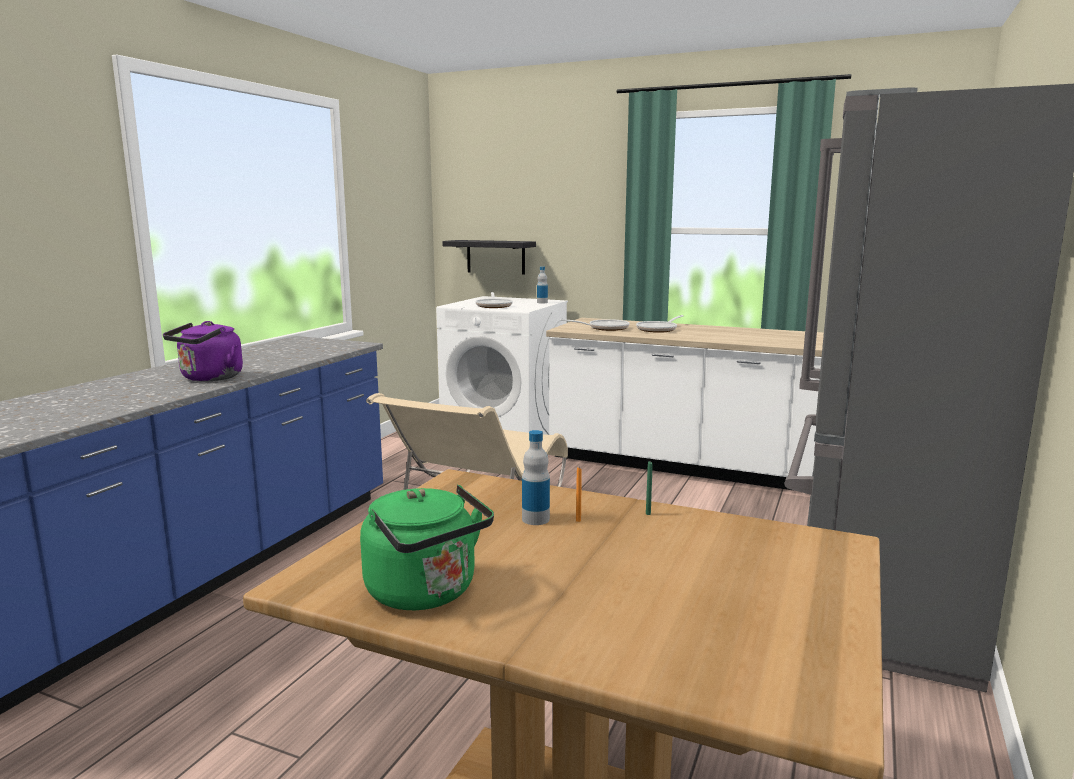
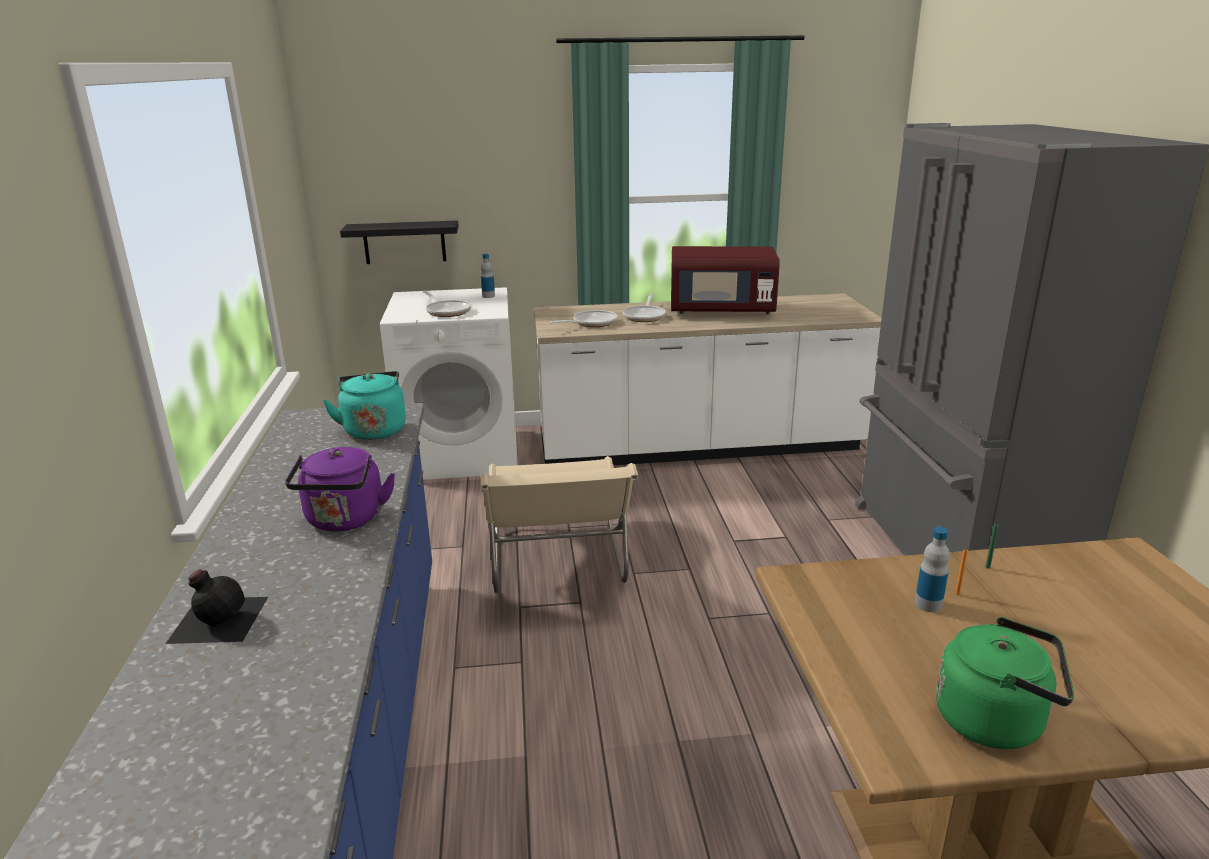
camera: 30 degrees left, 10 degrees up
none -> black bottle [165,569,268,644]
none -> turquoise kettle [323,371,406,440]
none -> red microwave [671,246,780,314]

